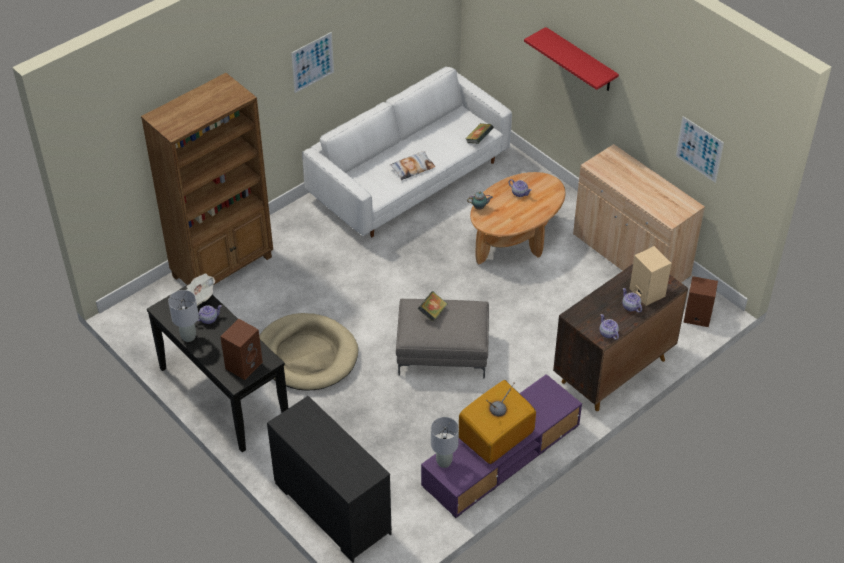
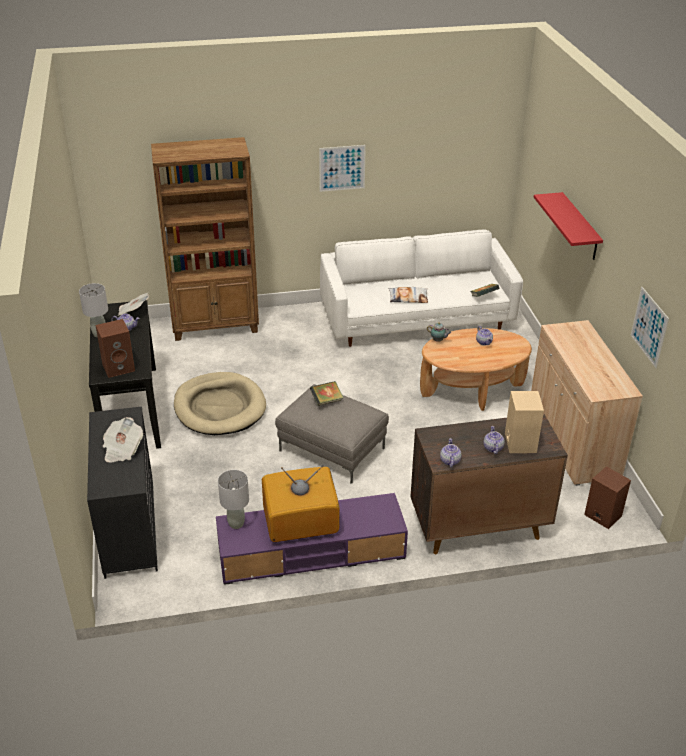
camera: 30 degrees right, 10 degrees down
none -> newspaper [103,417,143,462]

